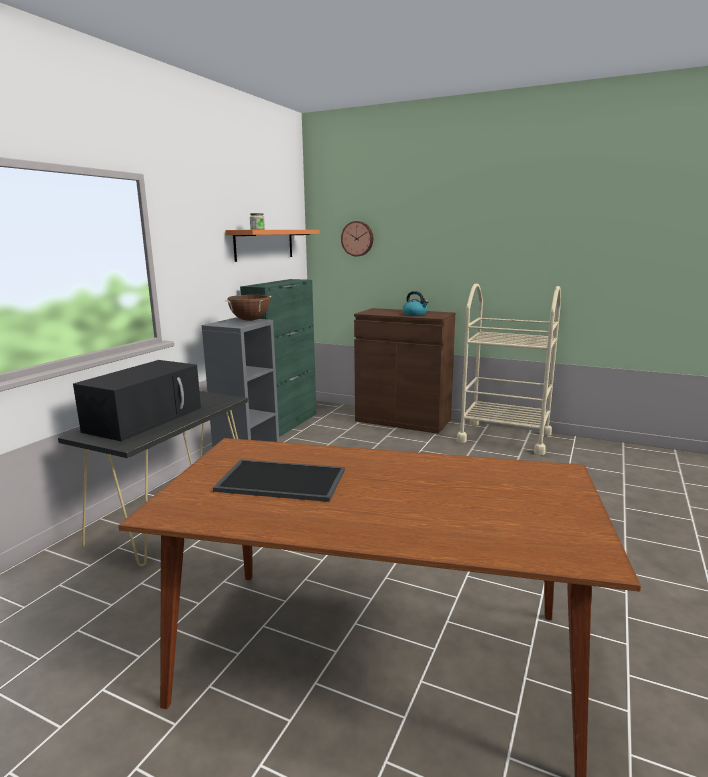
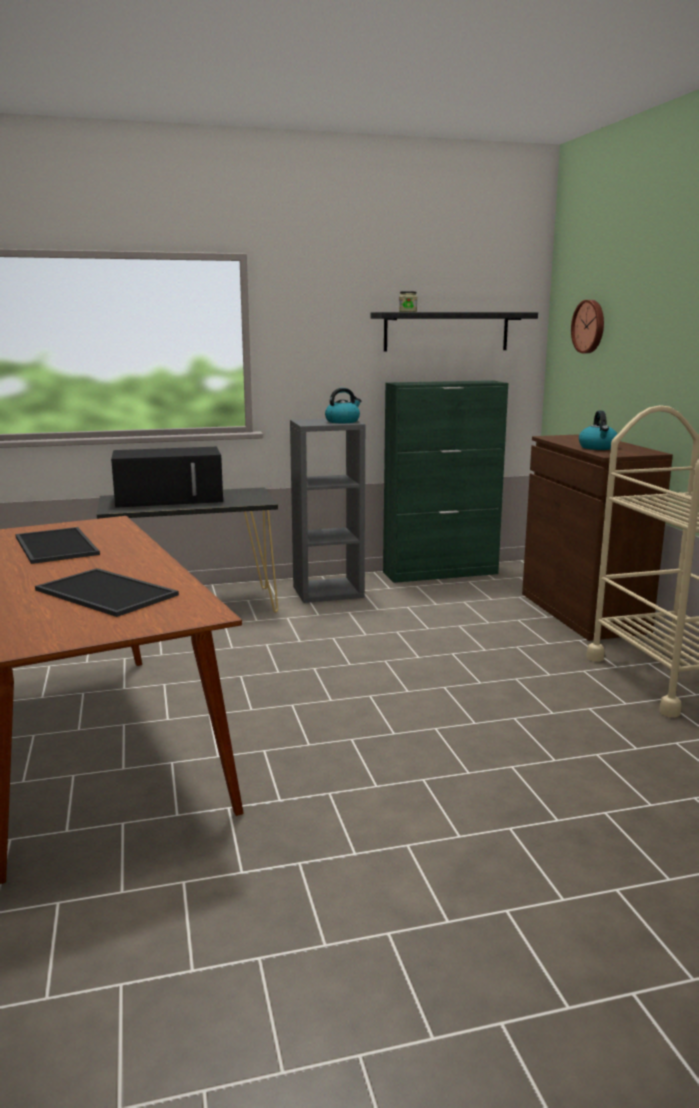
camera: 50 degrees right, 0 degrees up
orange shelf [225,230,319,262] -> black shelf [371,312,538,352]
brown cooking pot [225,295,271,321] -> kettle [325,388,362,423]
none -> tray [35,568,179,617]

